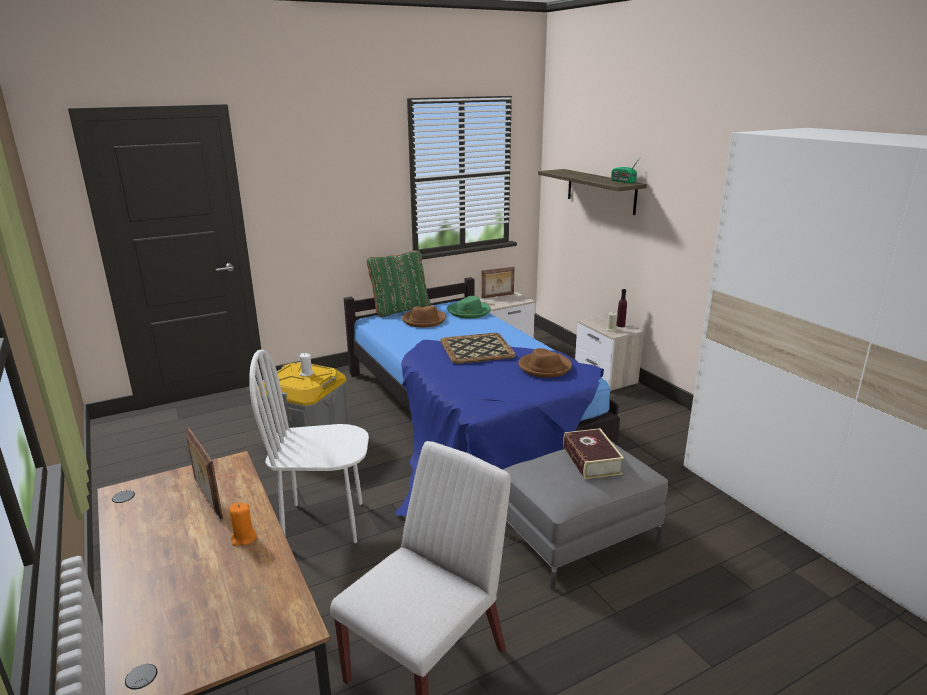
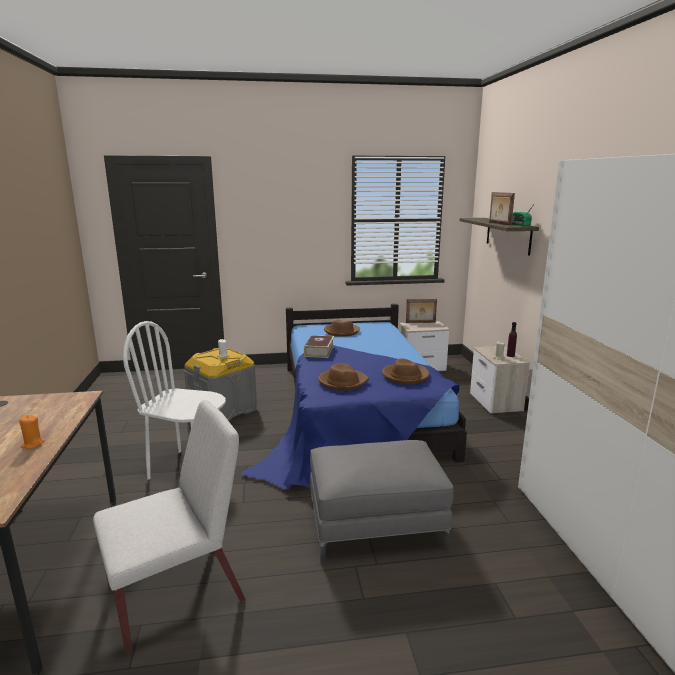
camera: 20 degrees right, 5 degrees down
picture frame [186,426,223,520] -> picture frame moved to [489,192,515,226]
green pillow [367,250,431,317] -> none
tray [440,333,516,364] -> none
green hat [447,296,491,319] -> none
book [563,428,624,479] -> book moved to [304,335,334,358]
none -> brown hat [318,363,369,391]

